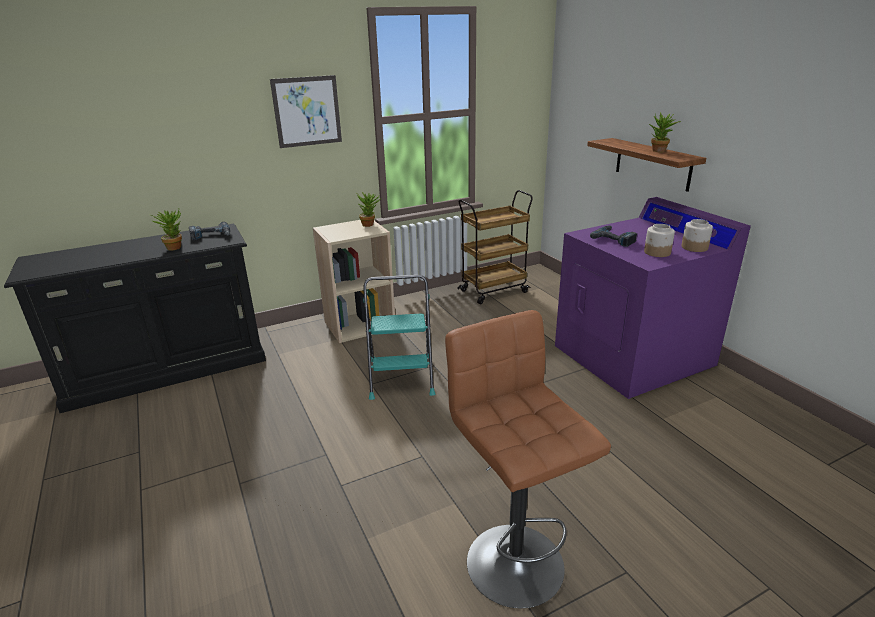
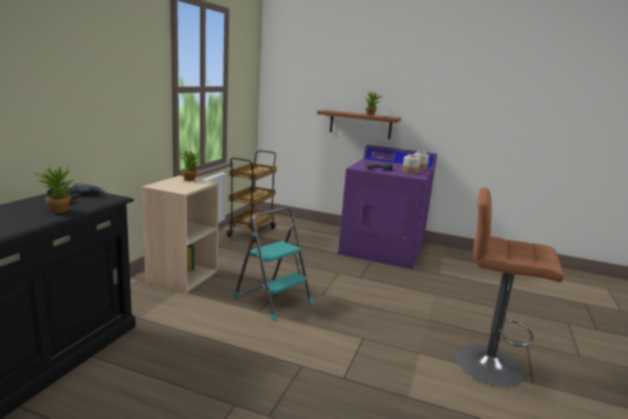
camera: 45 degrees left, 10 degrees down
picture [270,75,342,148] -> none

